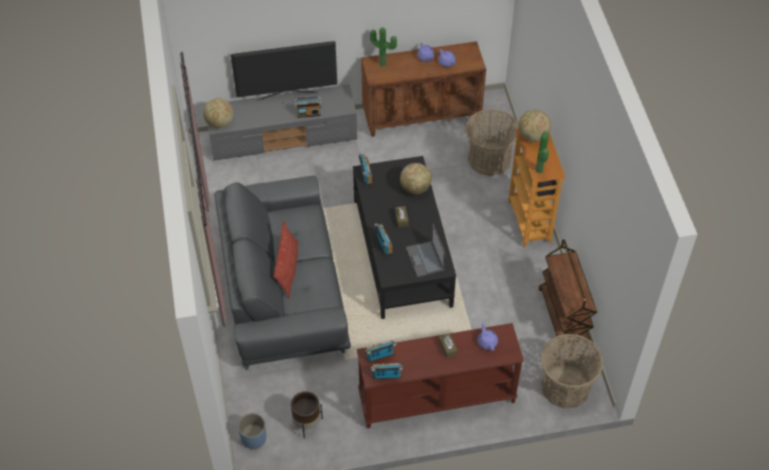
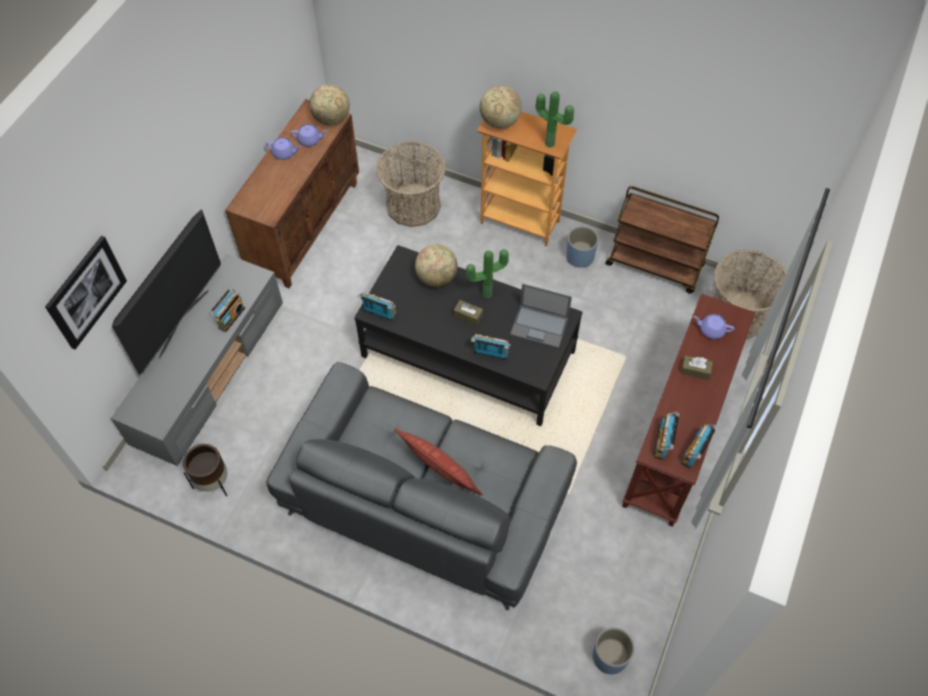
camera: 55 degrees left, 5 degrees up
globe [203,98,234,128] -> globe moved to [309,84,350,125]
brown planter [291,391,323,439] -> brown planter moved to [183,444,227,497]
potted plant [370,28,397,67] -> potted plant moved to [466,249,509,299]
none -> picture [45,236,127,350]
none -> blue planter [566,226,599,268]

